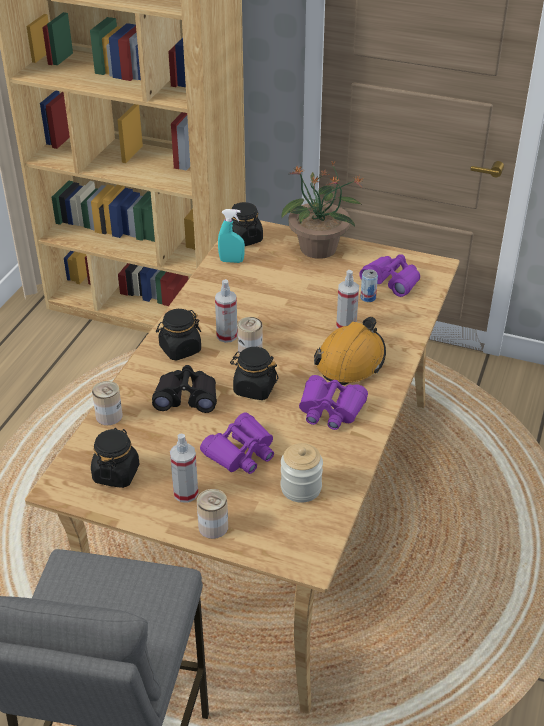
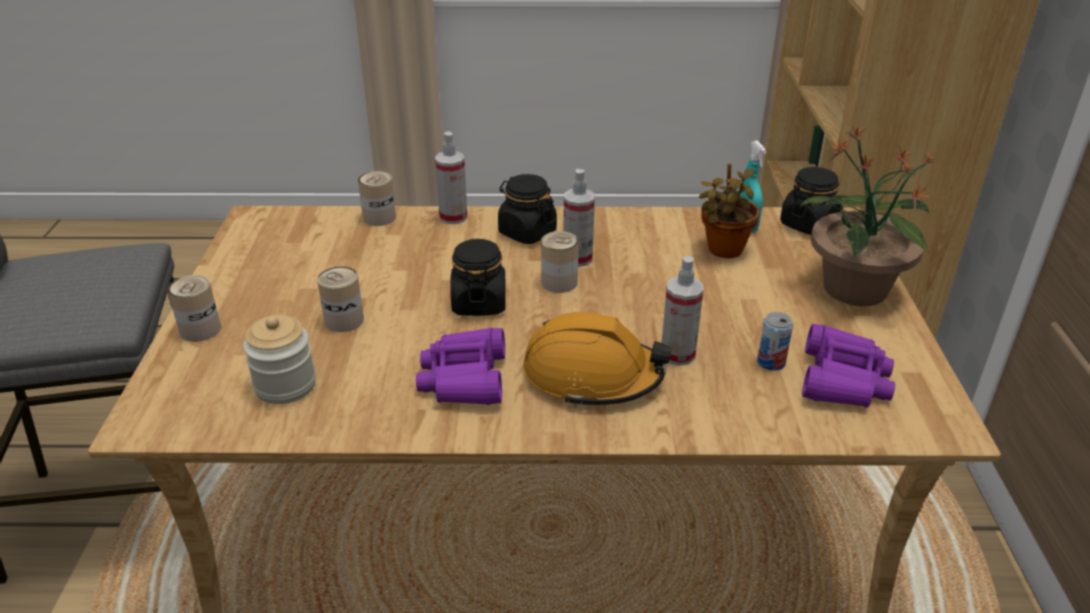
camera: 70 degrees right, 5 degrees down
black jar [91,428,140,488] -> none
black binoculars [152,365,217,413] -> none
spray bottle [170,434,198,503] -> spray bottle moved to [435,132,468,224]
purple binoculars [200,412,274,474] -> can [317,267,364,332]
none -> potted plant [699,163,760,258]

